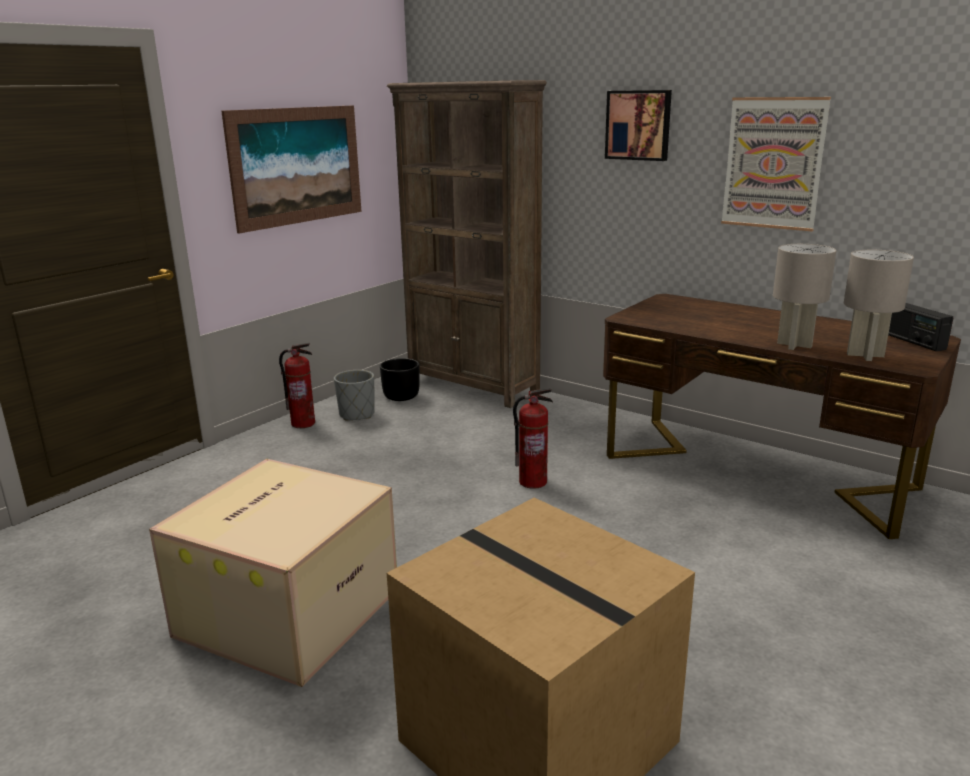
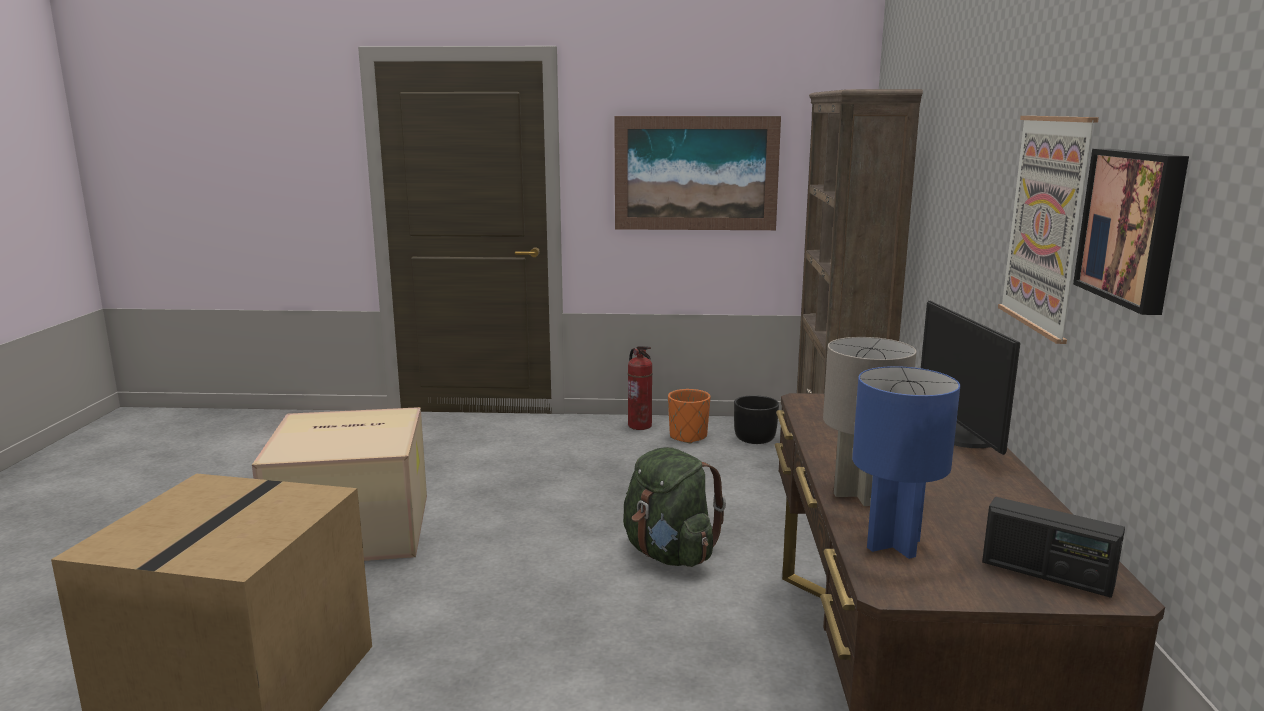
camera: 55 degrees right, 5 degrees down
grey planter [334,370,375,421] -> orange planter [668,389,710,444]
fire extinguisher [513,388,553,489] -> green backpack [623,447,726,567]
picture [605,90,672,161] -> picture moved to [1073,149,1189,315]
grey table lamp [844,250,914,361] -> blue table lamp [852,366,960,559]
radio [888,303,954,351] -> radio turned 90 degrees counterclockwise [982,497,1125,598]
none -> monitor [921,301,1020,455]

